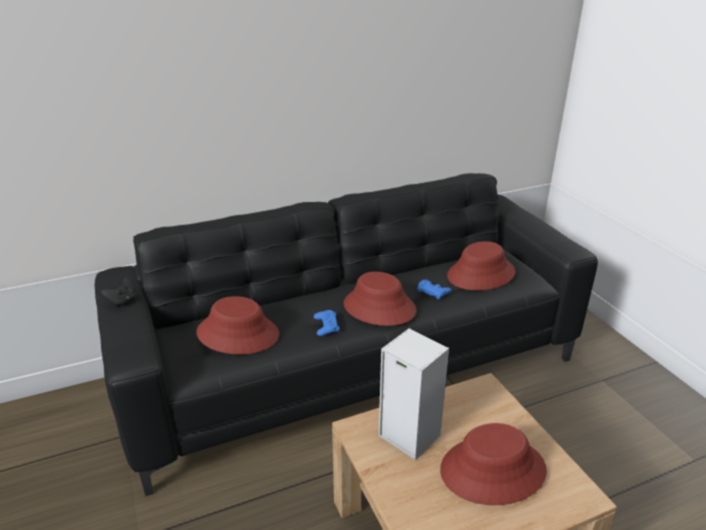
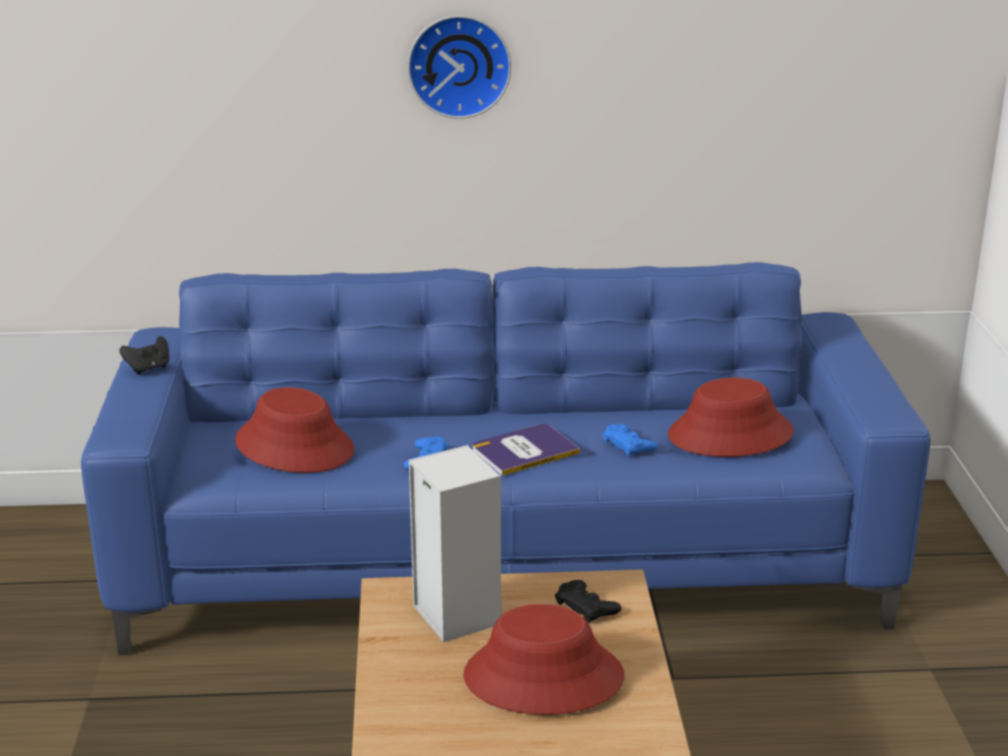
camera: 20 degrees right, 5 degrees down
black sofa [95,173,598,497] -> blue sofa [81,262,931,655]
red hat [344,272,417,326] -> book [473,424,580,476]
none -> wall clock [407,15,511,119]
none -> black game controller [555,580,622,623]

